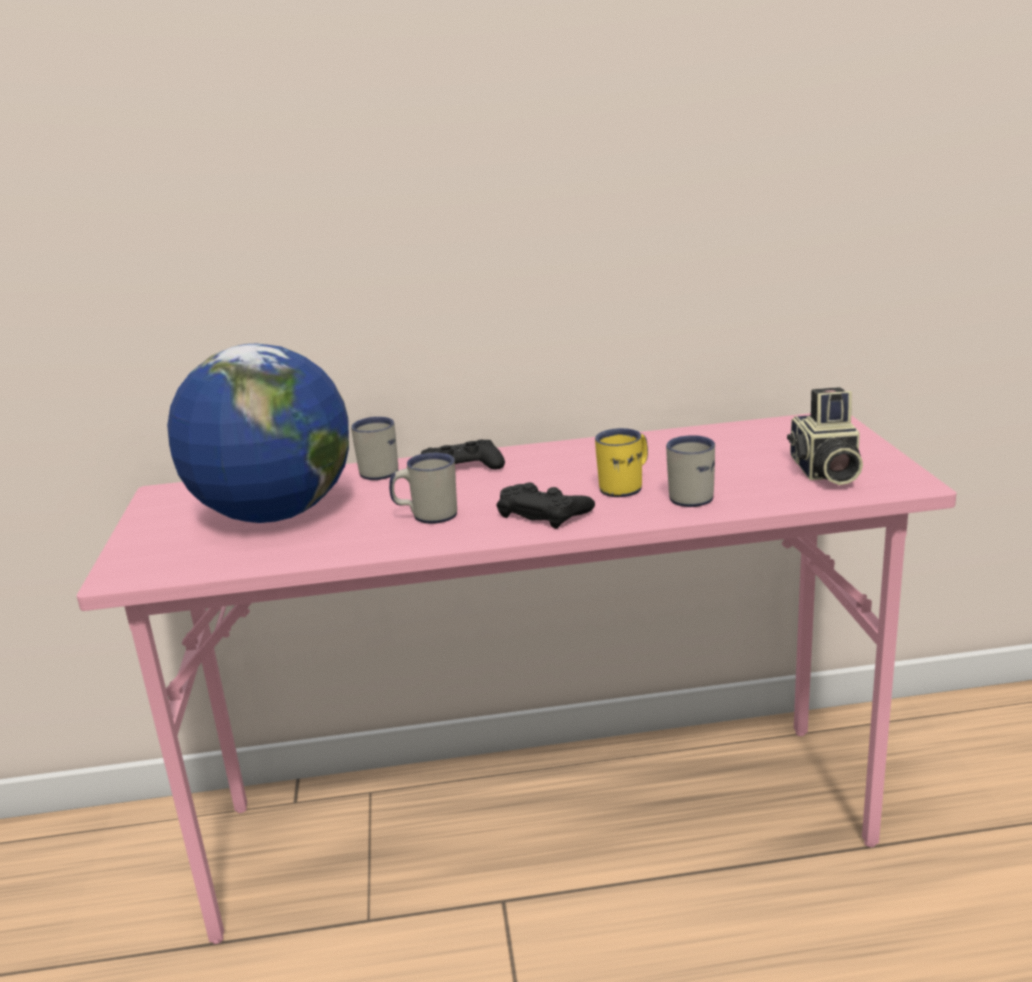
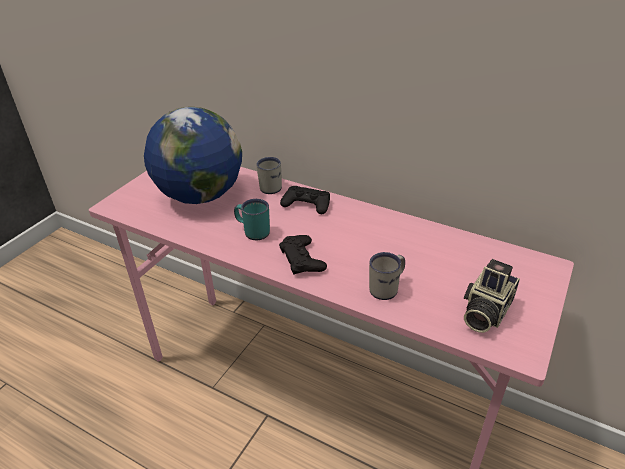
camera: 35 degrees right, 15 degrees up
white mug [389,452,457,524] -> turquoise mug [234,199,270,240]
yellow mug [595,428,648,497] -> none

